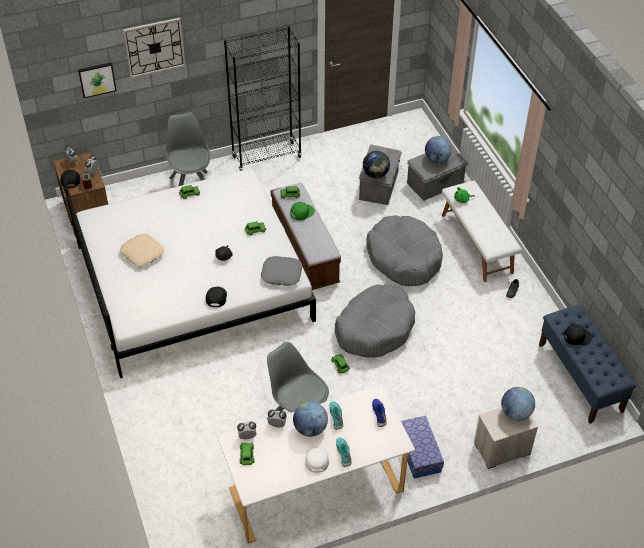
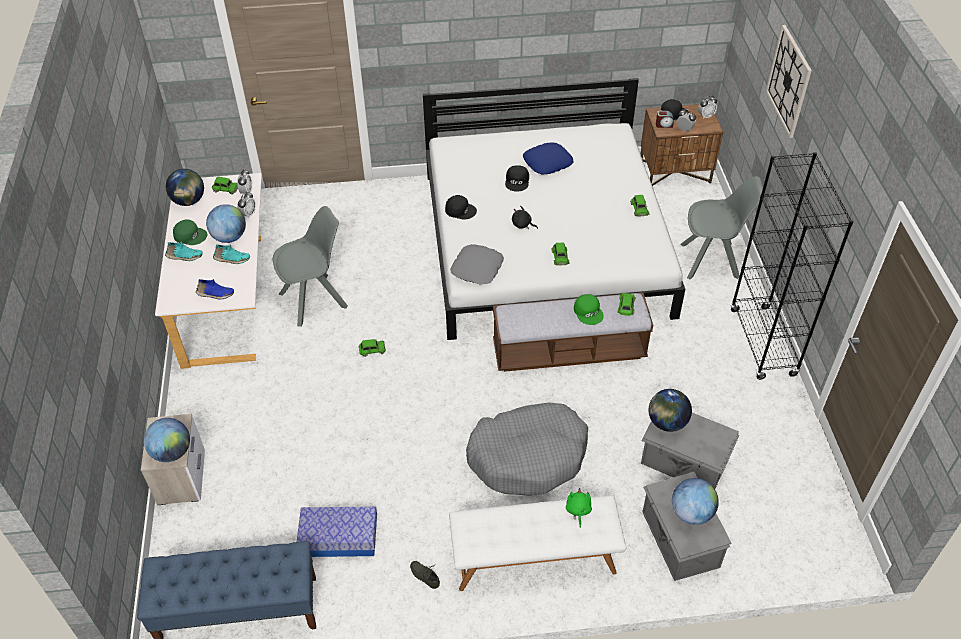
camera: 105 degrees right, 0 degrees up
picture [78,62,117,98] -> none
beige pillow [120,234,164,267] -> blue pillow [523,142,574,175]
white cap [305,446,329,472] -> green cap [173,219,207,245]
grey dog bed [335,284,415,358] -> none
storage box [401,416,444,478] -> storage box moved to [297,507,377,557]
black cap [564,324,592,345] -> black cap moved to [505,165,529,191]
none -> globe [166,169,204,206]

